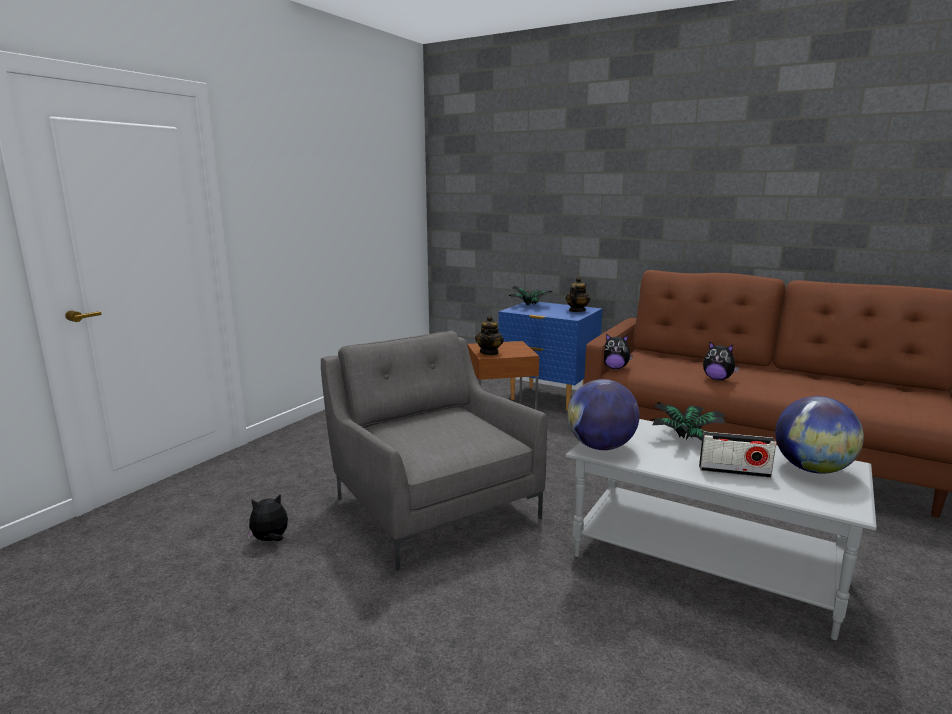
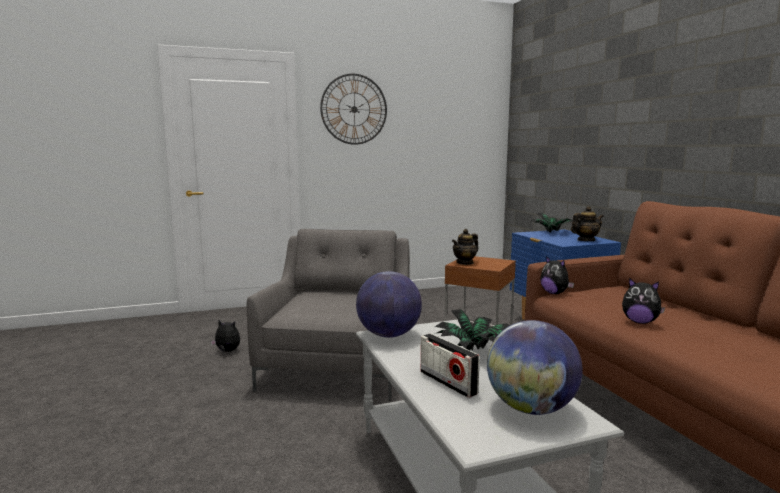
camera: 40 degrees right, 5 degrees down
plush toy [703,342,739,380] -> plush toy turned 45 degrees counterclockwise [622,278,665,324]
none -> wall clock [320,74,387,145]

